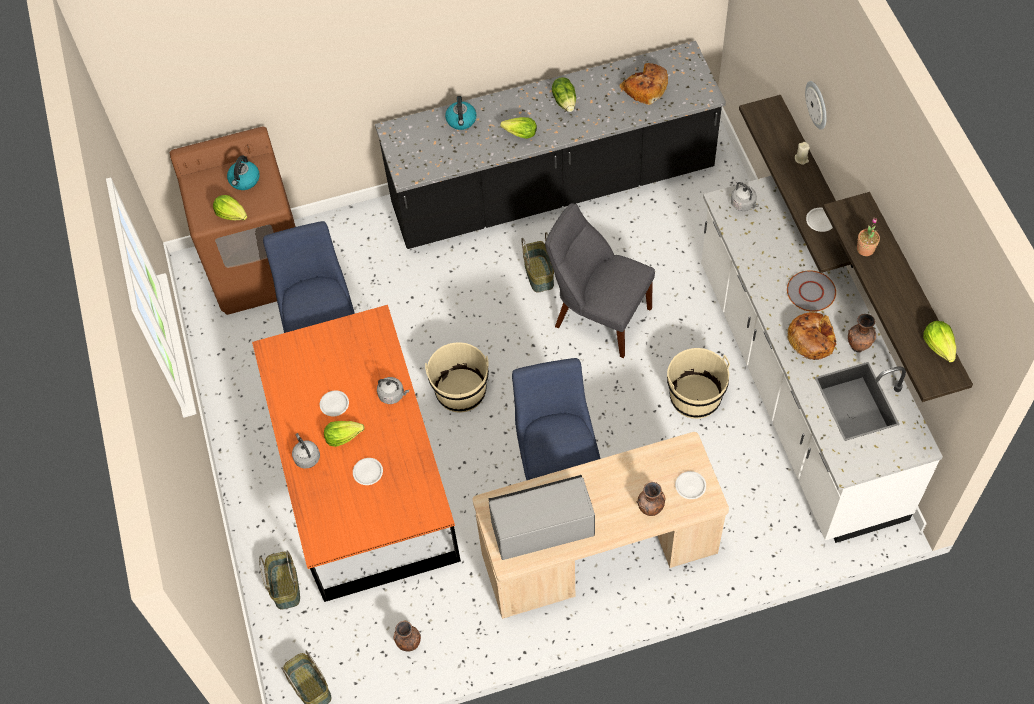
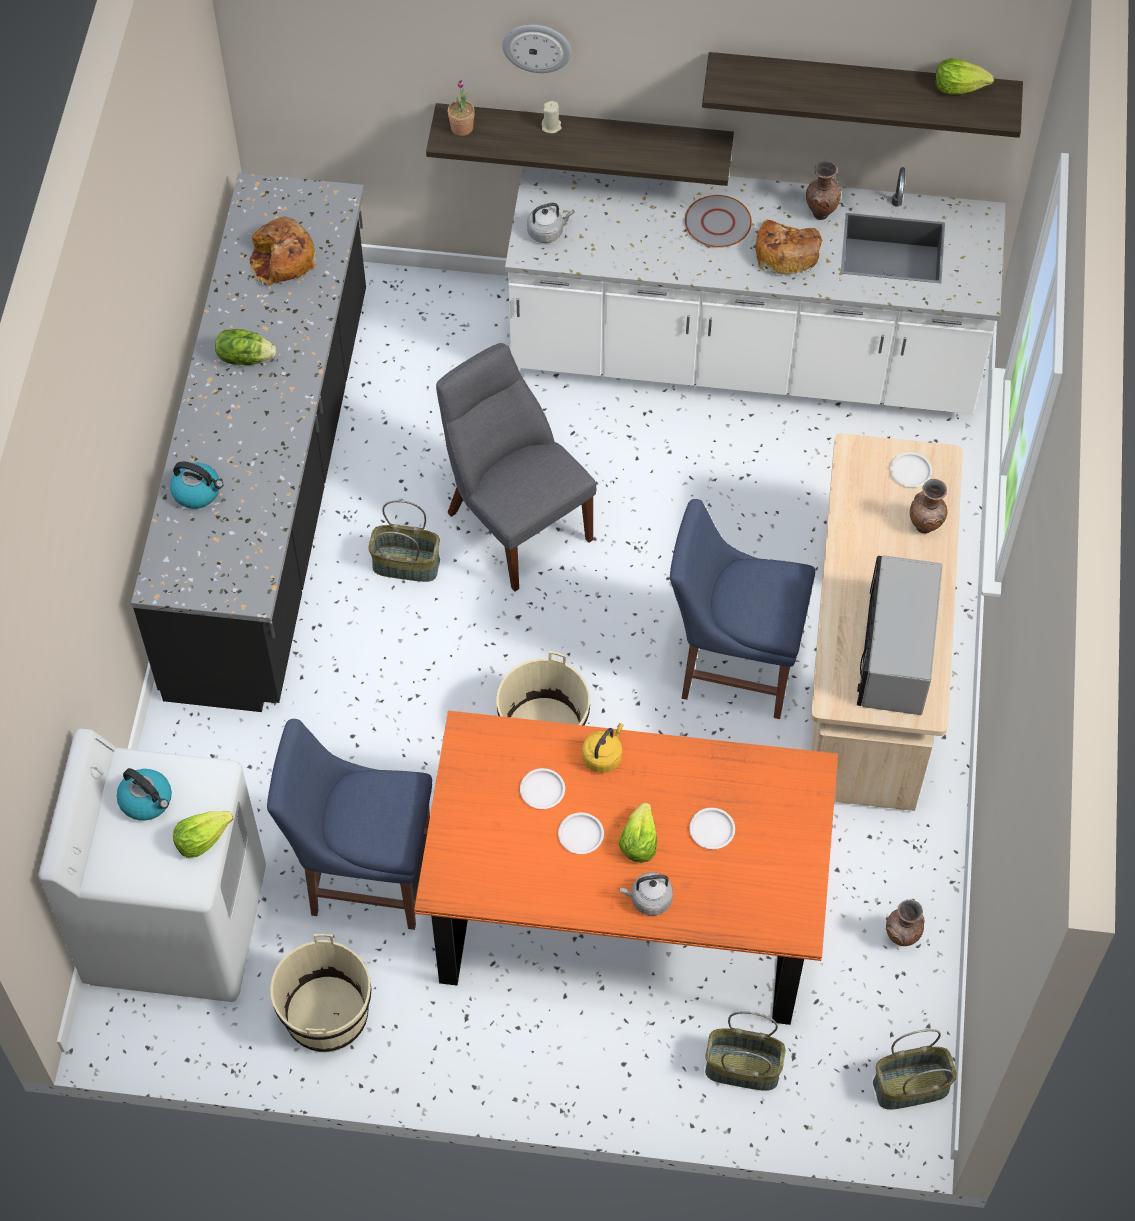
camera: 70 degrees left, 0 degrees up
brown washing machine [170,127,296,315] -> white washing machine [39,728,266,1002]
grey kettle [377,377,409,404] -> yellow kettle [582,723,624,773]
lettuce [500,117,537,139] -> none
grey chair [545,203,655,358] -> grey chair turned 90 degrees clockwise [436,343,596,592]
beige bucket [667,348,730,419] -> beige bucket moved to [271,934,372,1052]
white plate [806,208,833,232] -> white plate moved to [520,768,565,809]
potted plant [857,218,880,256] -> potted plant moved to [448,80,475,136]

